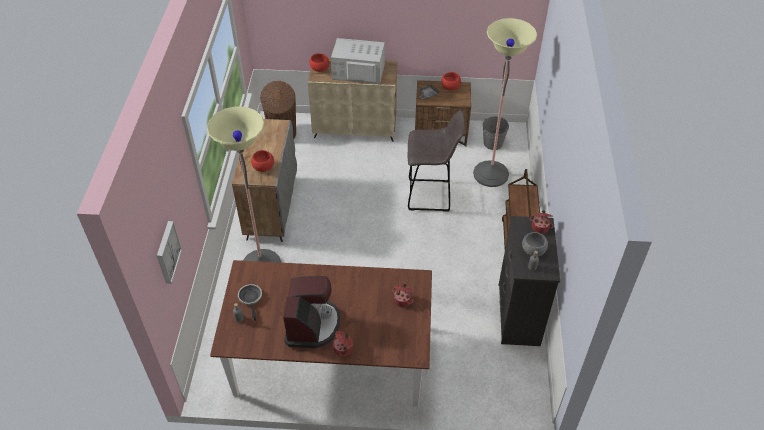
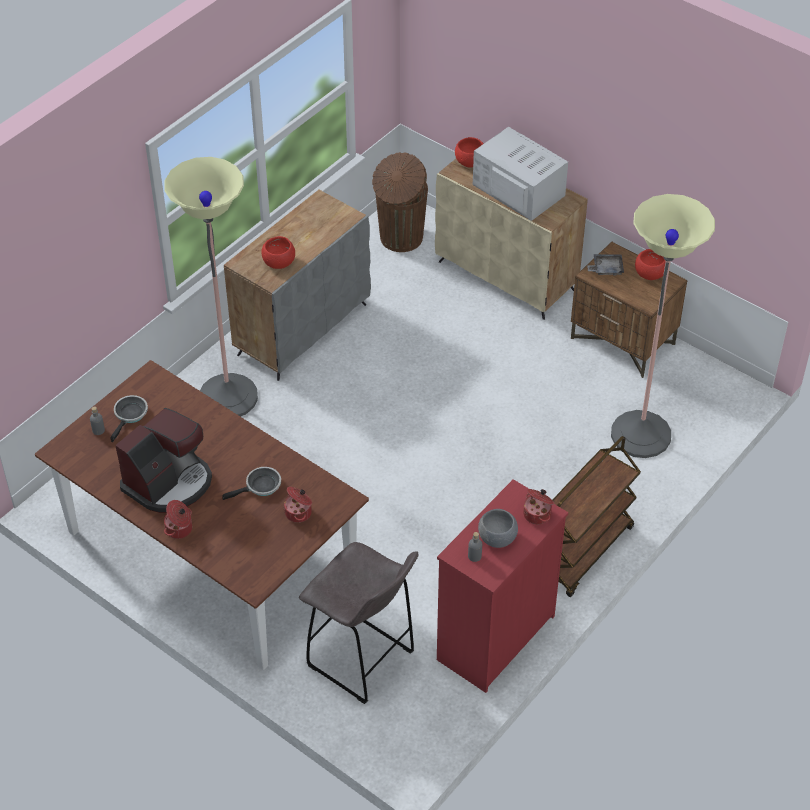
camera: 35 degrees right, 0 degrees up
picture [157,221,182,284] -> none
grey stool [407,110,465,212] -> grey stool moved to [299,542,418,704]
grey bucket [483,116,509,150] -> none
black dresser [499,216,560,346] -> red dresser [437,479,568,693]
none -> frying pan [222,467,281,500]

